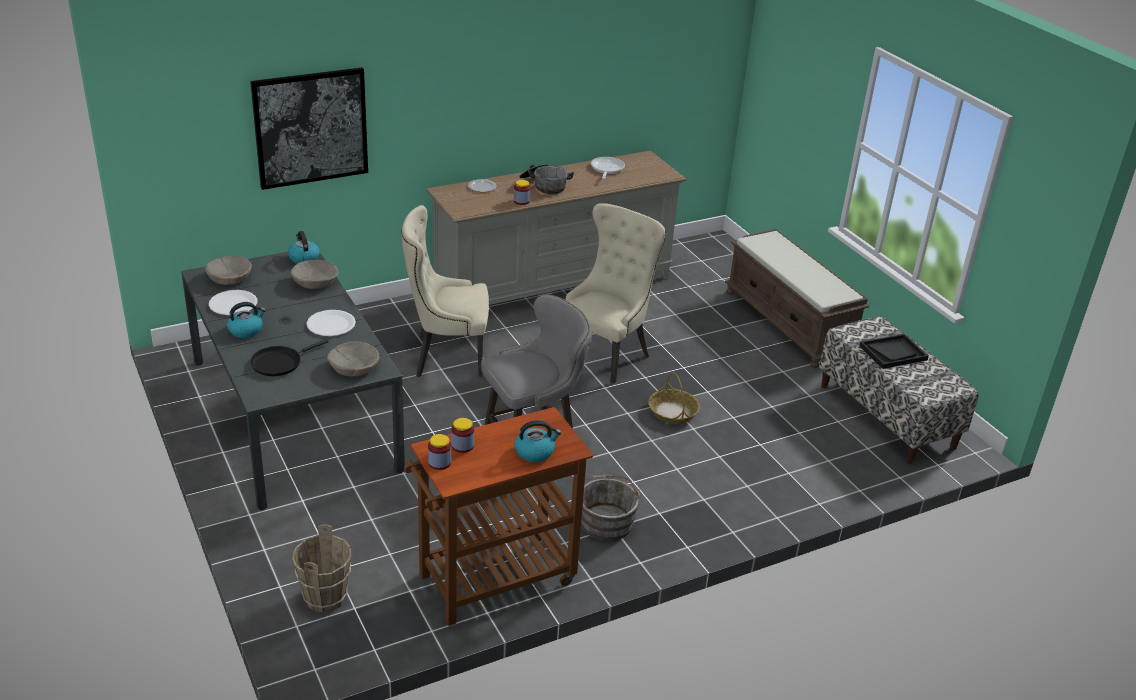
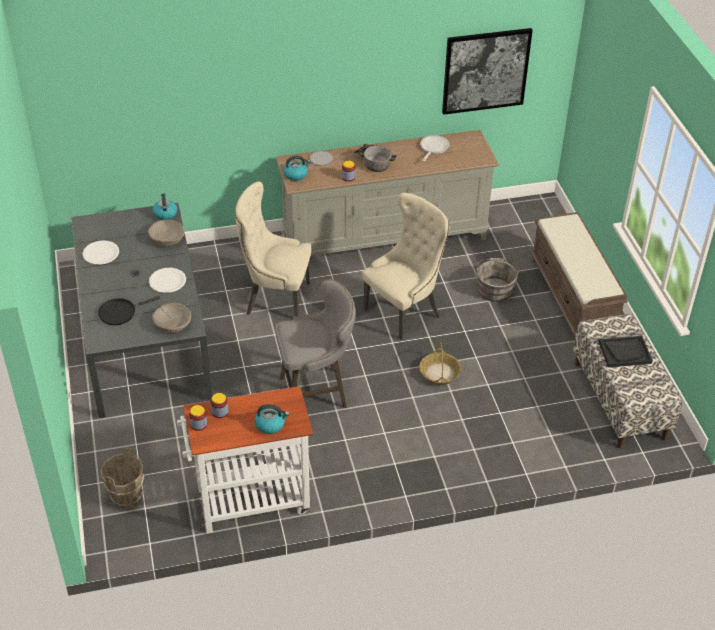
camera: 15 degrees right, 10 degrees up
beige bowl [205,255,252,285] -> none
kettle [227,302,266,338] -> kettle moved to [283,156,311,181]
picture [250,68,368,190] -> picture moved to [442,28,533,115]
brown cart [404,407,593,626] -> white cart [177,386,313,533]
grey bucket [581,474,640,541] -> grey bucket moved to [476,258,519,302]

